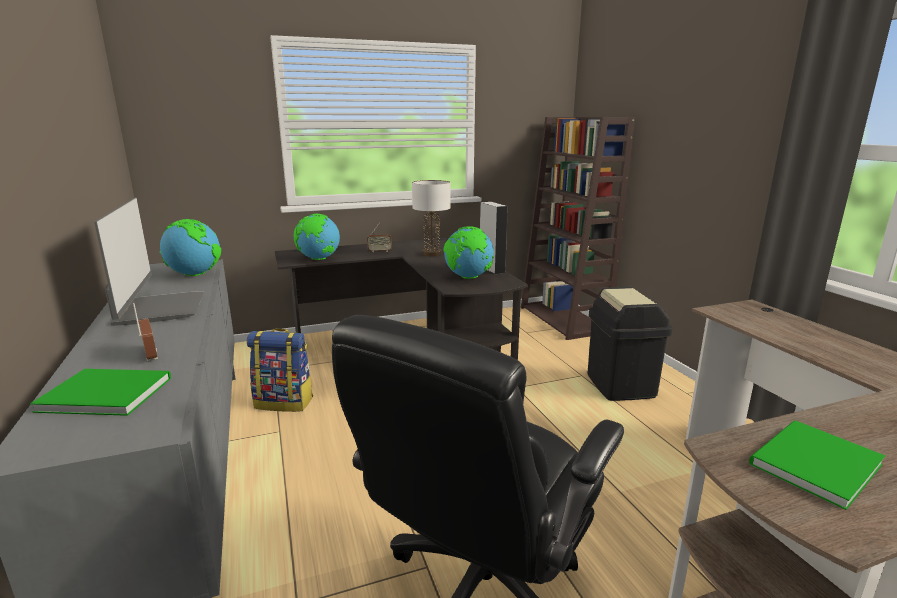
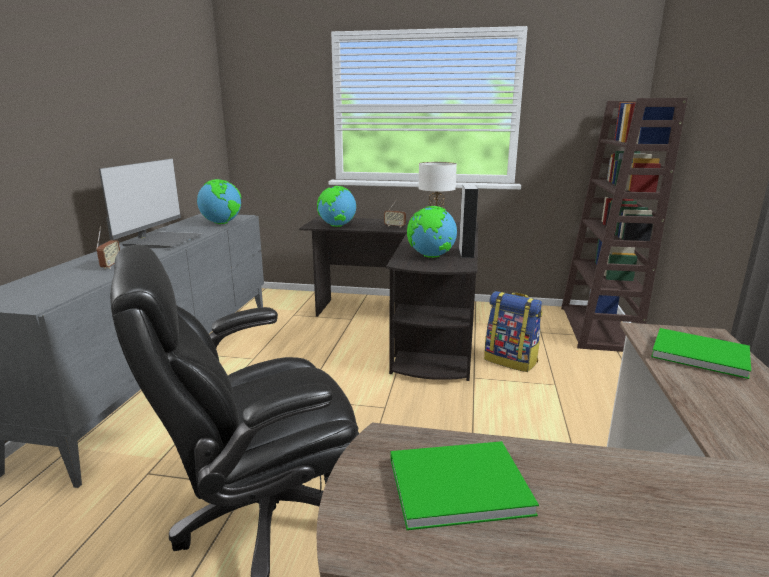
camera: 30 degrees right, 0 degrees up
green book [30,369,171,416] -> green book moved to [651,328,751,379]
backpack [247,329,313,412] -> backpack moved to [484,291,543,372]
black trash can [587,287,673,401] -> none

